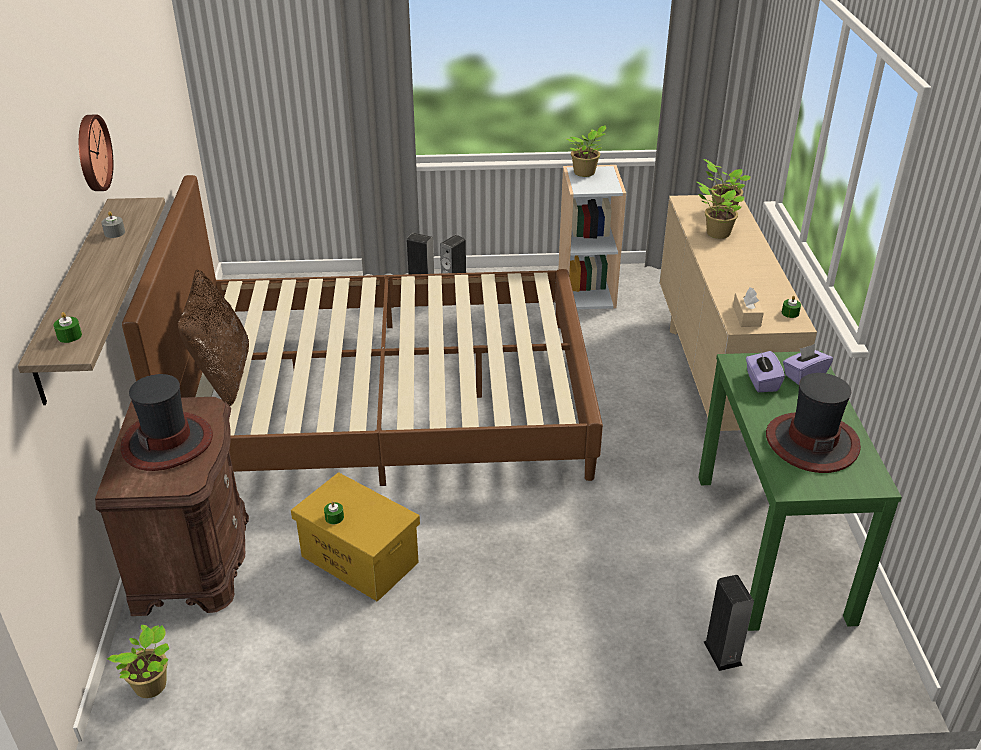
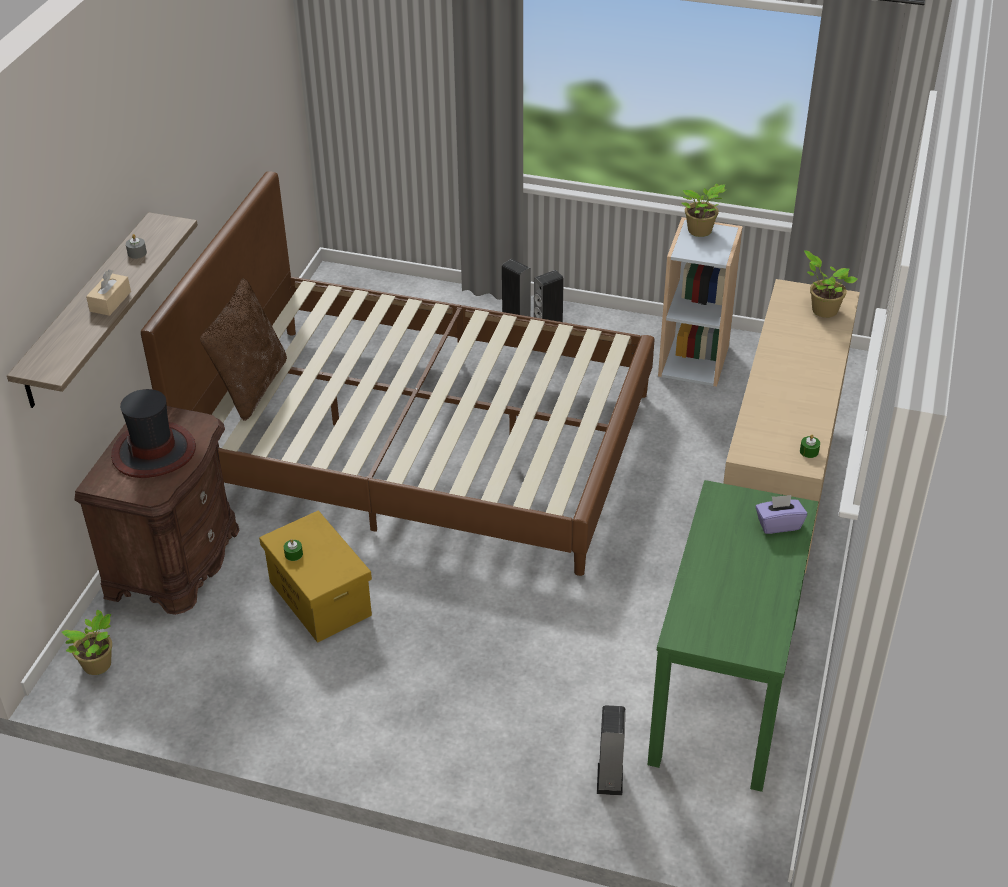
camera: 20 degrees right, 5 degrees up
green candle [53,312,82,343] -> none
wall clock [79,115,113,191] -> none
potted plant [697,182,744,239] -> none
beige tissue box [733,287,764,327] -> beige tissue box moved to [86,269,131,316]
purple tissue box [746,351,785,392] -> none
hat [766,373,861,473] -> none

